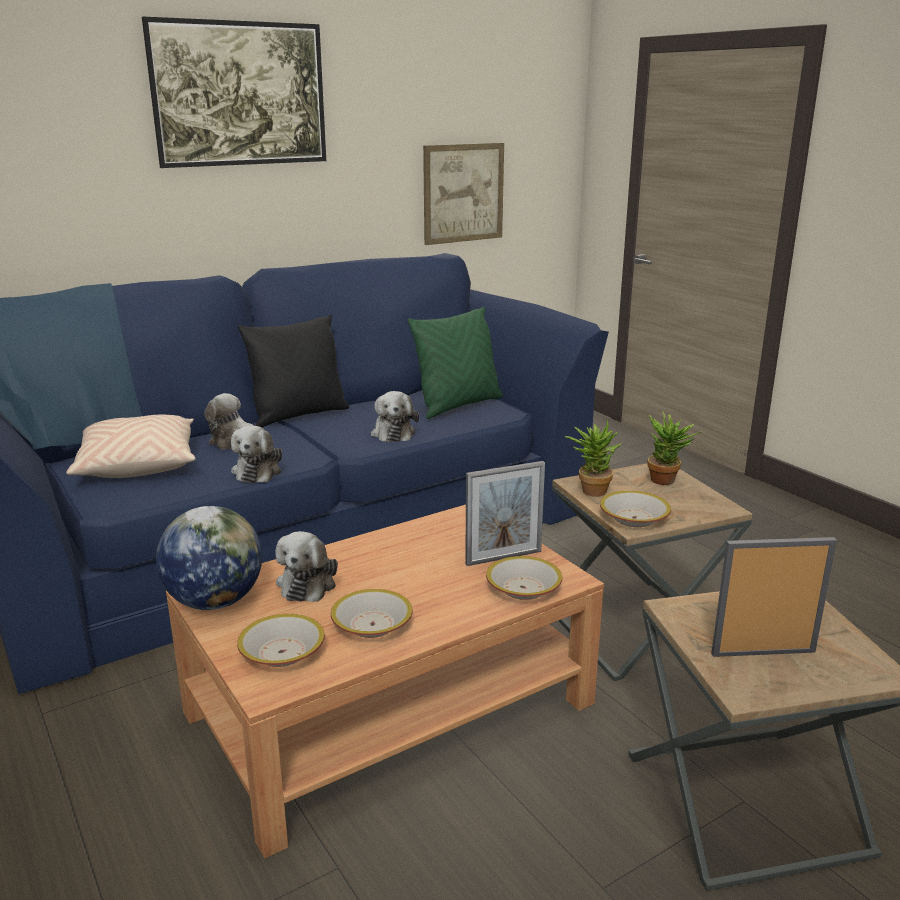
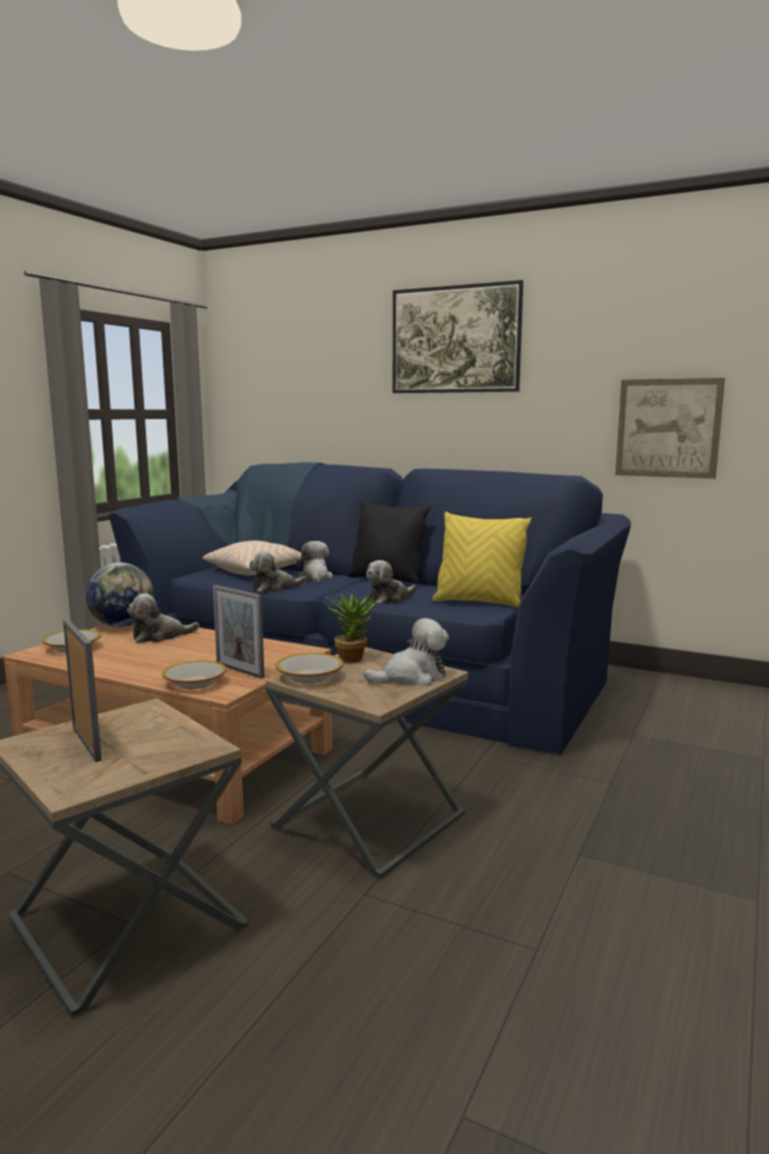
camera: 60 degrees right, 10 degrees down
bowl [331,589,413,638] -> none
green pillow [408,306,503,419] -> yellow pillow [432,512,532,608]
potted plant [647,412,703,485] -> plush toy [364,618,449,686]

